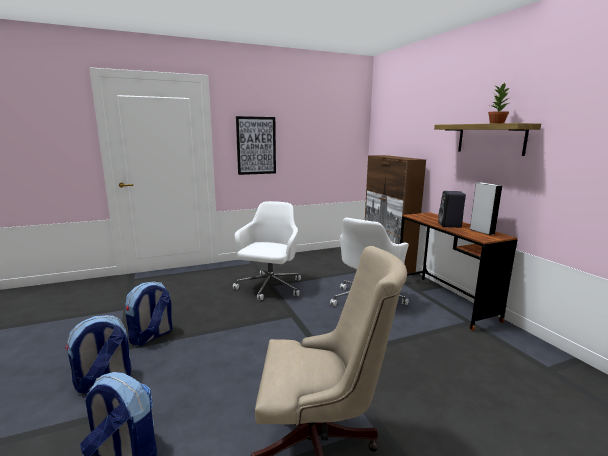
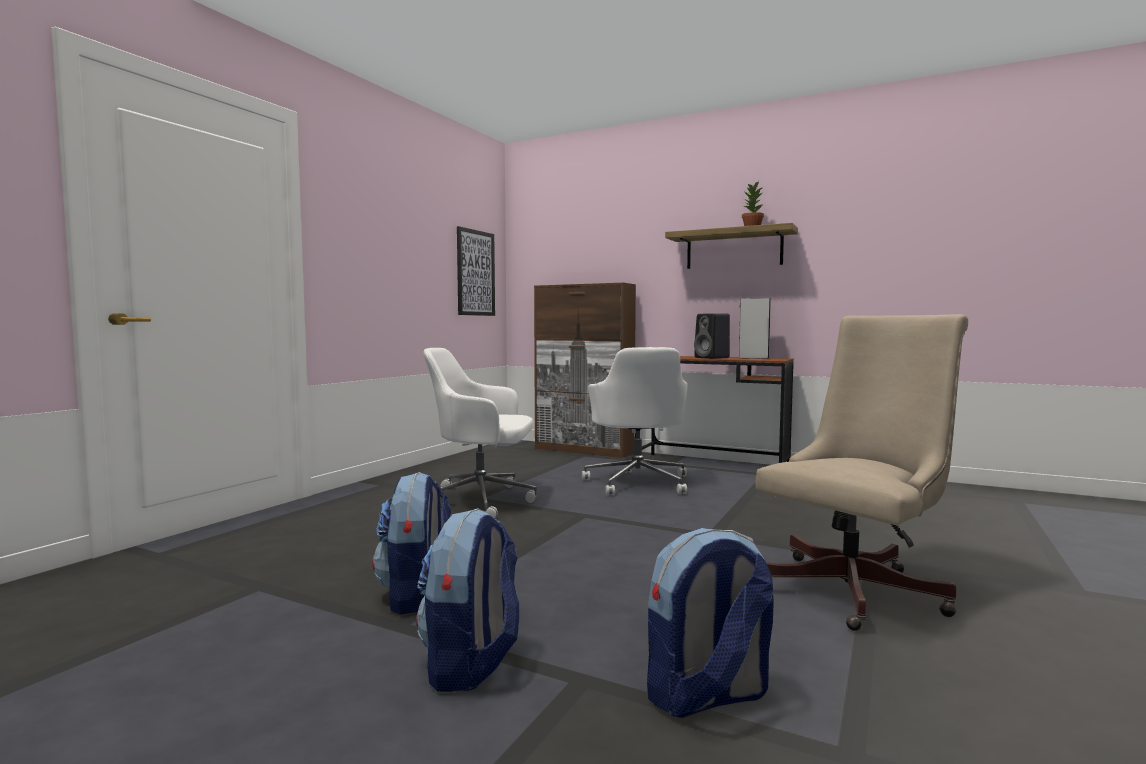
camera: 40 degrees left, 10 degrees down
white office chair [233,201,301,300] -> white office chair turned 60 degrees counterclockwise [424,348,537,518]
picture [236,116,276,175] -> picture moved to [457,226,495,316]

